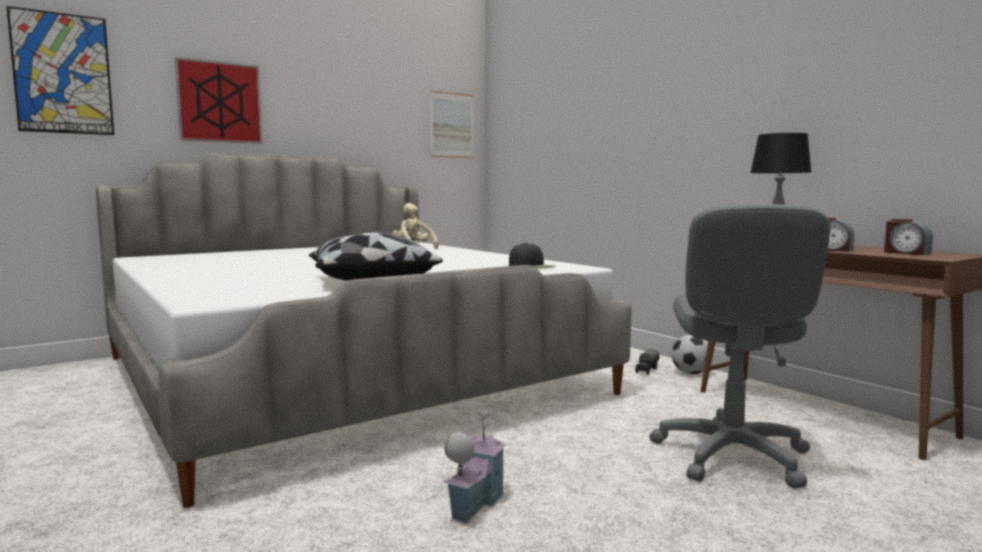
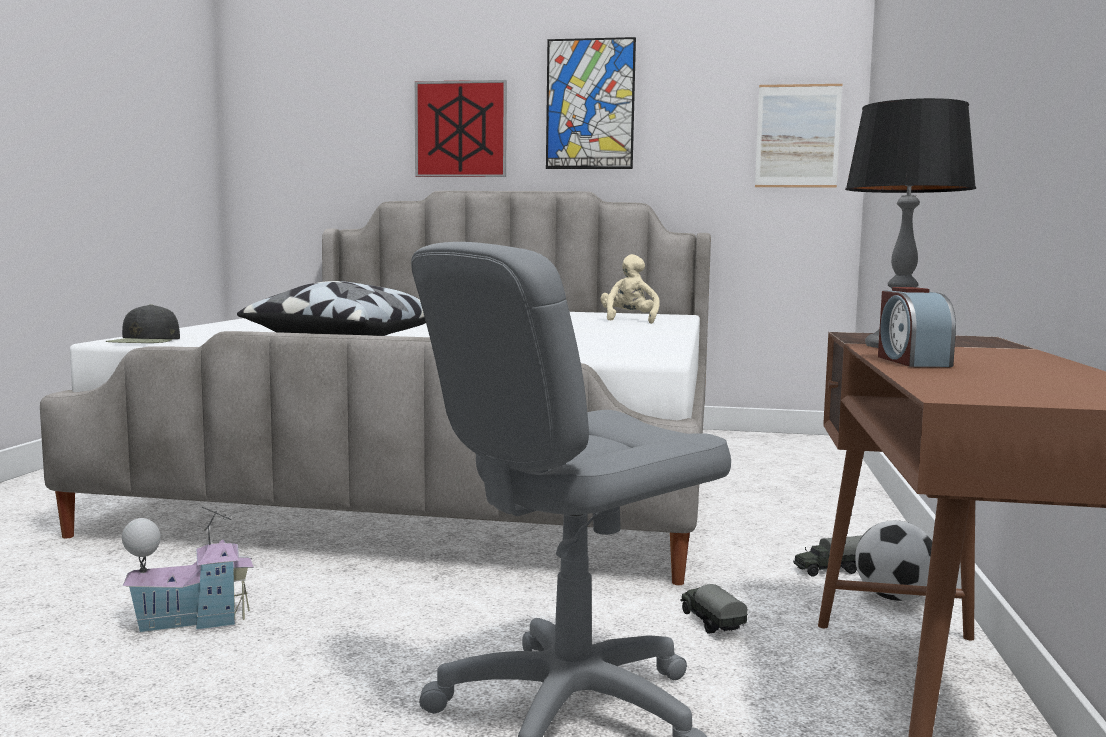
camera: 45 degrees right, 0 degrees up
picture [6,6,114,135] -> picture moved to [546,37,636,169]
black cap [509,243,556,269] -> black cap moved to [106,304,180,343]
alarm clock [884,219,933,255] -> none
none -> toy truck [680,584,748,634]

